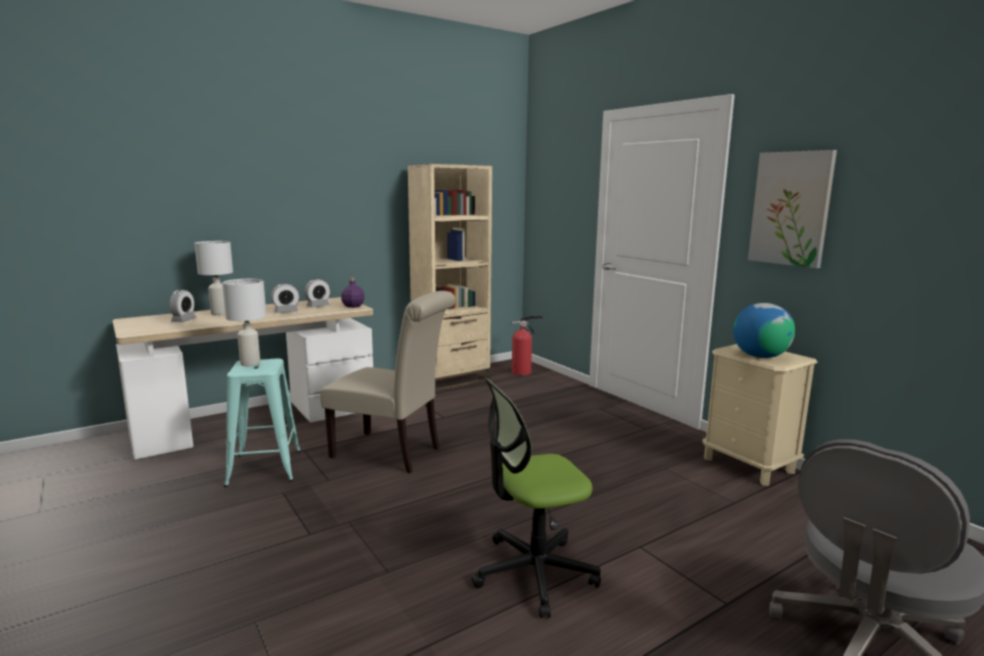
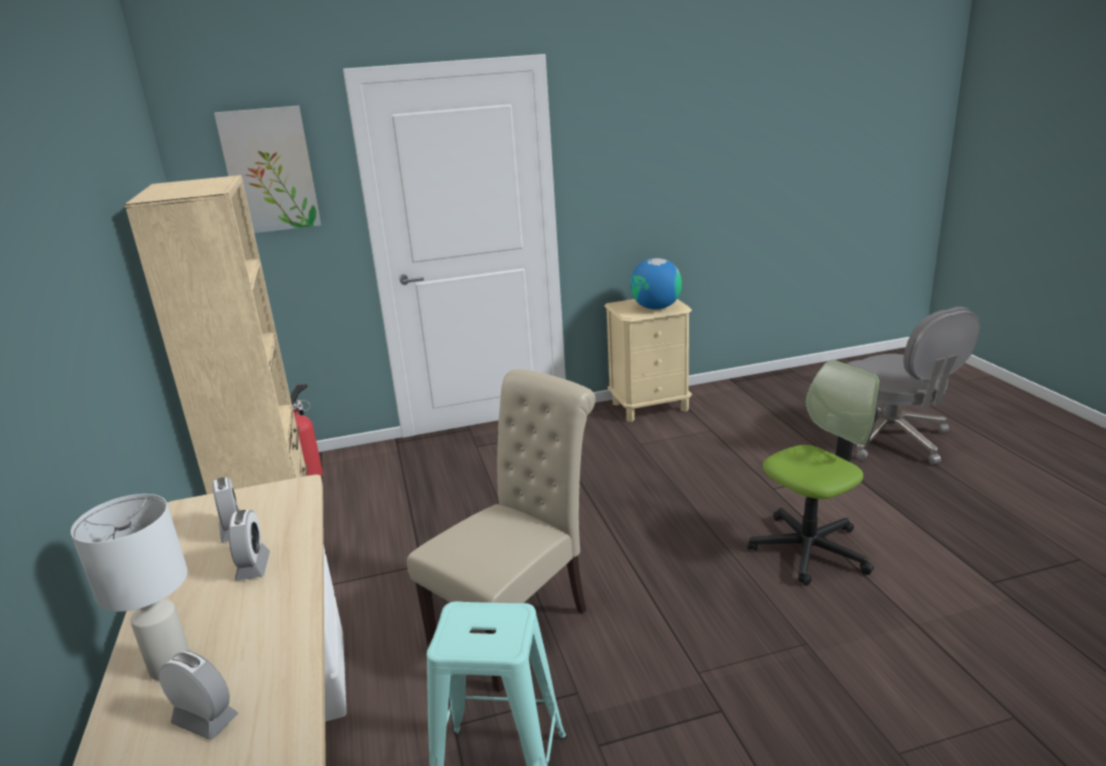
camera: 70 degrees left, 10 degrees up
white table lamp [222,279,266,366] -> none
purple bottle [341,278,365,308] -> none
office chair [471,378,601,618] -> office chair turned 120 degrees counterclockwise [748,360,880,586]
picture [748,150,837,268] -> picture moved to [214,106,321,233]

